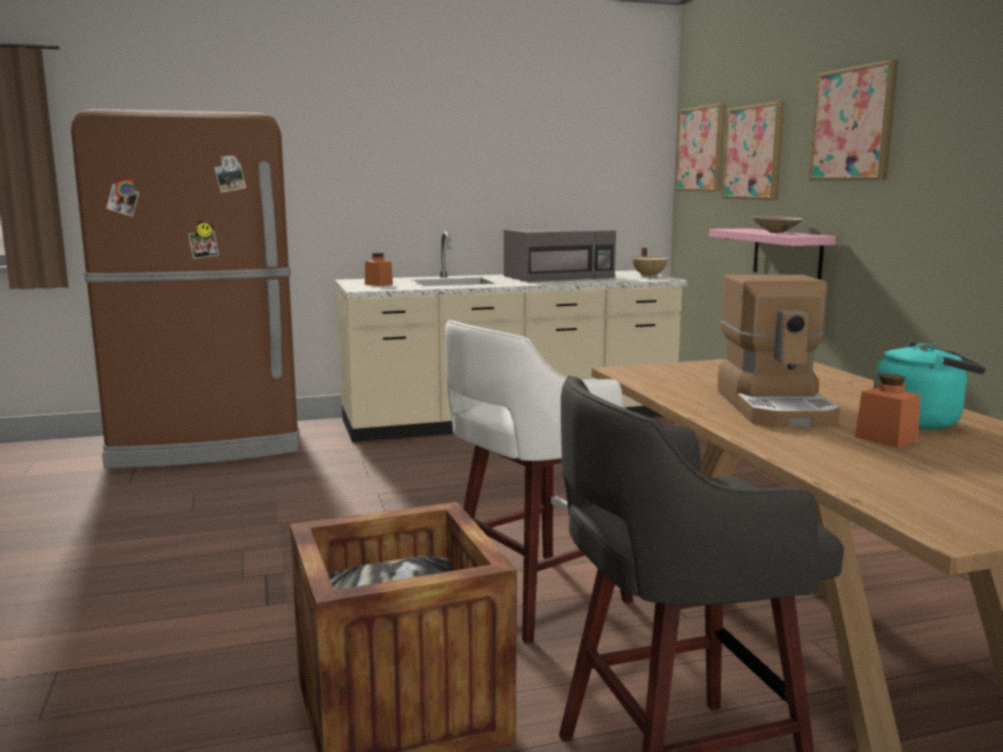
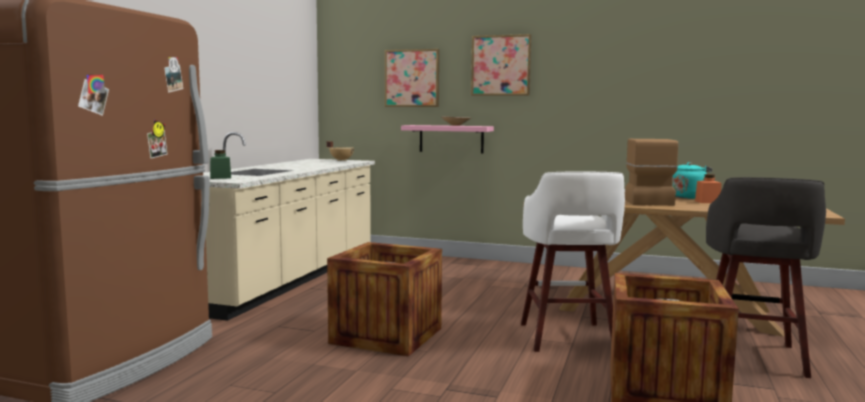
camera: 55 degrees left, 5 degrees down
orange jar [365,253,393,286] -> green jar [210,150,231,179]
grey microwave [504,228,616,282] -> none
picture [675,103,726,191] -> none
coffee machine [717,275,840,427] -> coffee machine turned 120 degrees counterclockwise [624,139,678,206]
none -> crate [327,242,442,357]

